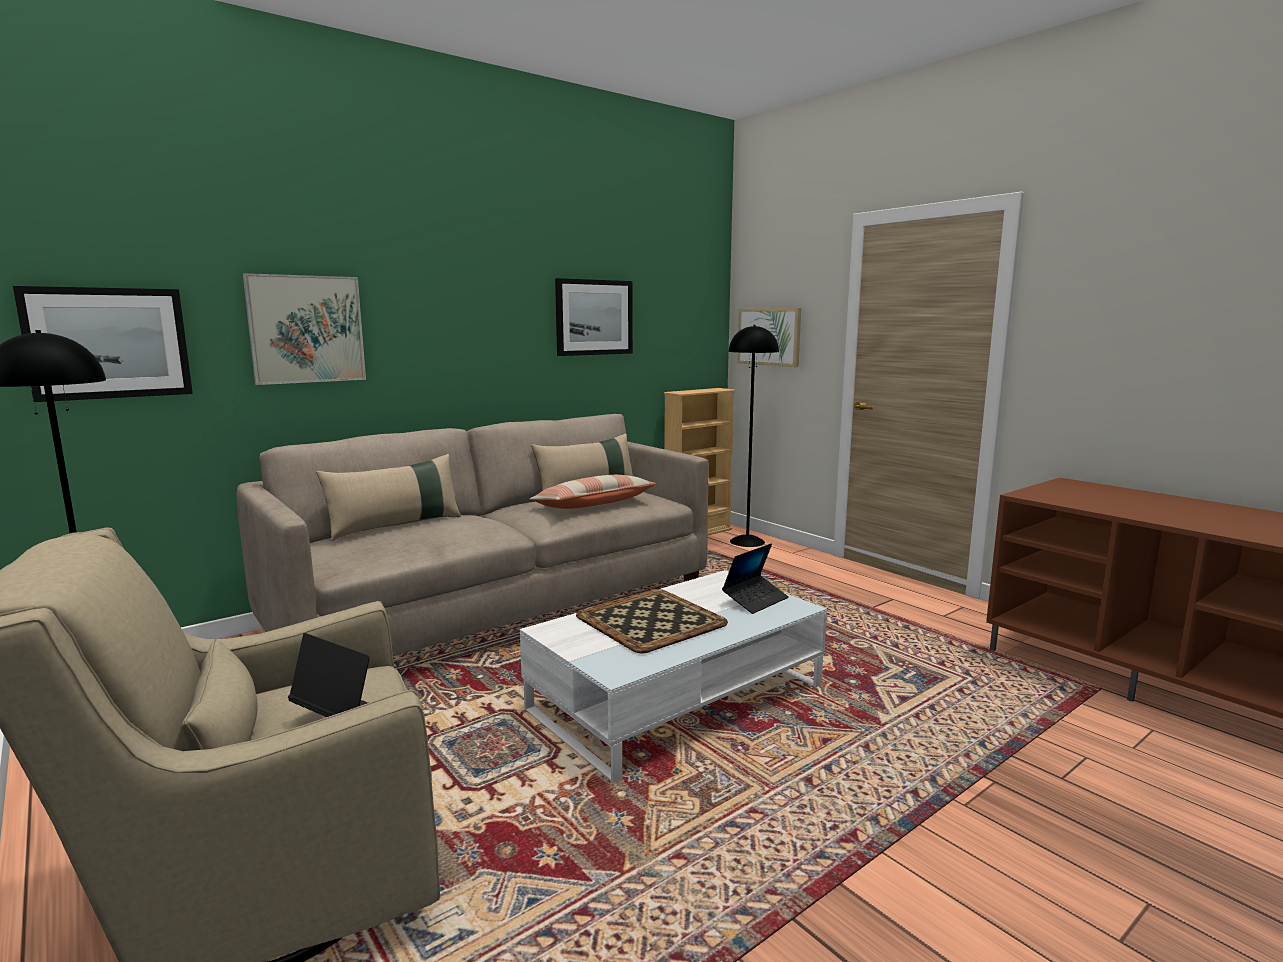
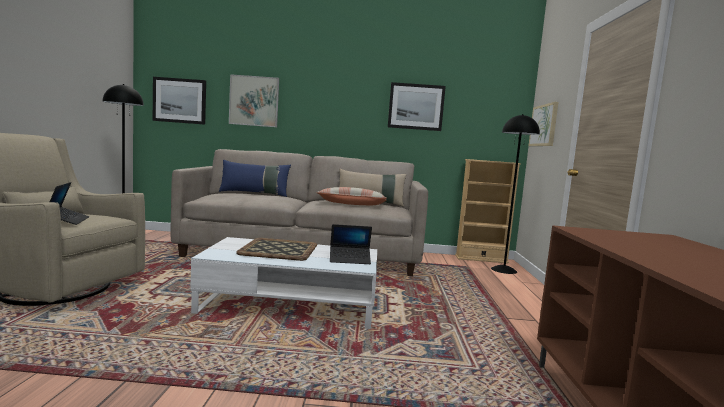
camera: 40 degrees right, 5 degrees down
beige pillow [316,454,461,541] -> blue pillow [219,160,291,197]

